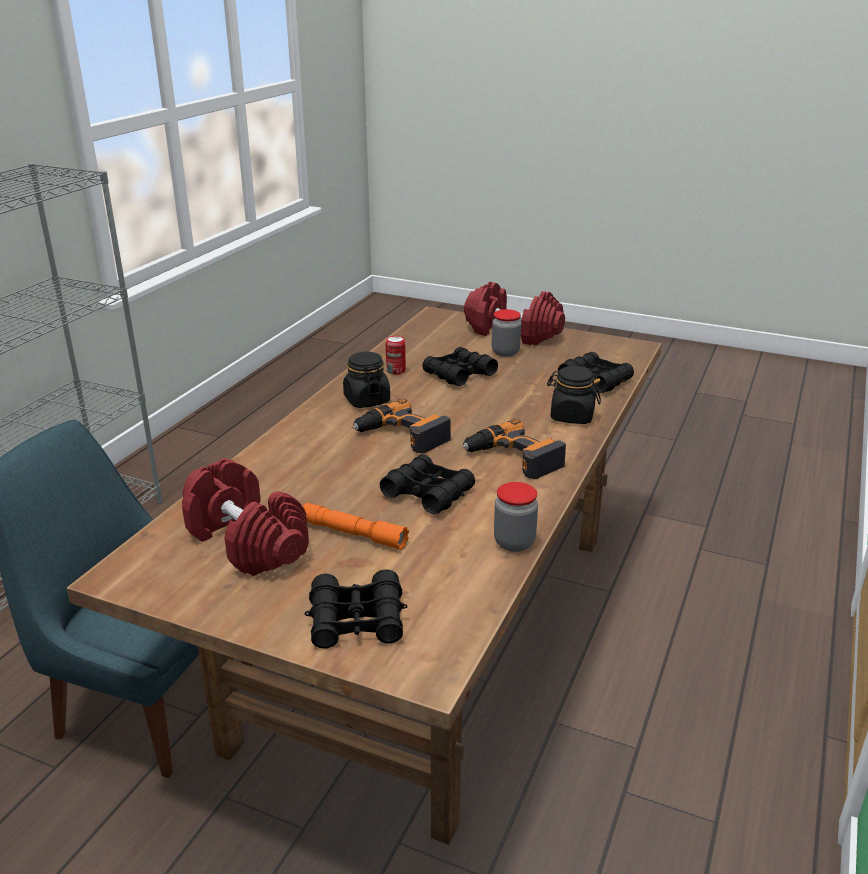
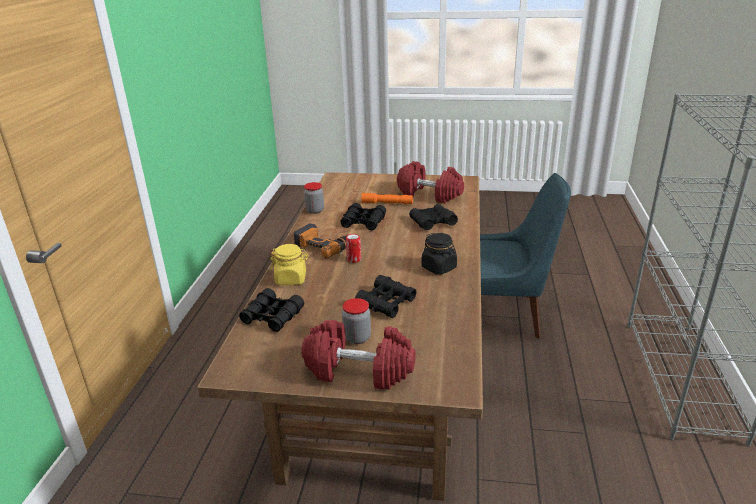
camera: 165 degrees right, 0 degrees up
black binoculars [305,569,407,649] -> black binoculars moved to [409,204,458,230]
power drill [352,398,451,454] -> none
can [386,336,406,375] -> can moved to [346,234,361,263]
black jar [547,366,601,424] -> yellow jar [270,244,309,285]

